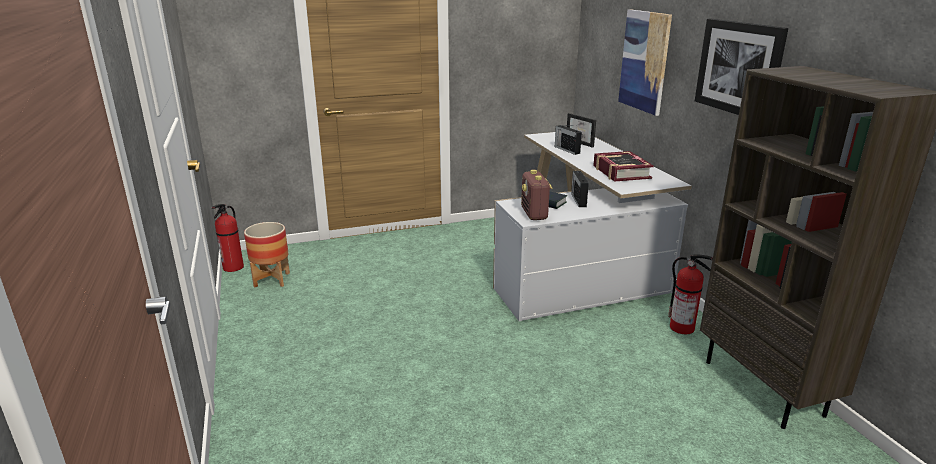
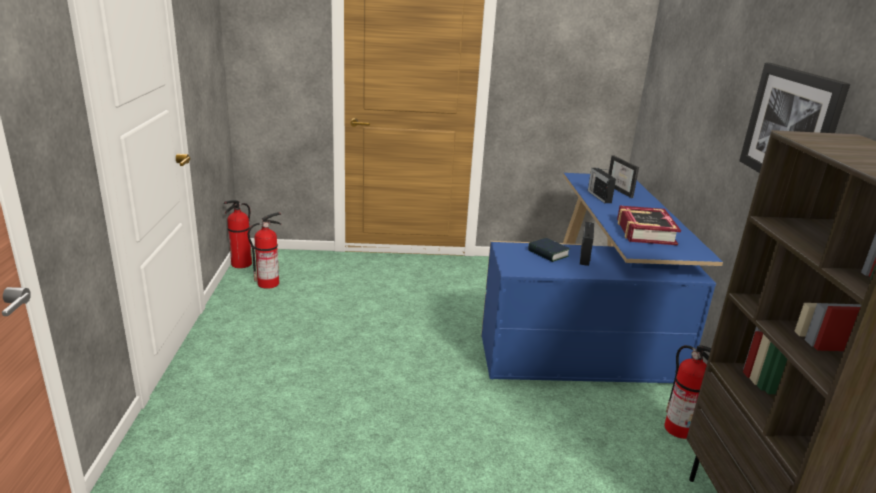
camera: 15 degrees right, 0 degrees up
planter [244,222,290,287] -> fire extinguisher [248,212,281,289]
white desk [493,132,692,321] -> blue desk [481,173,723,383]
radio [521,169,552,220] -> none
picture [618,9,672,116] -> none

